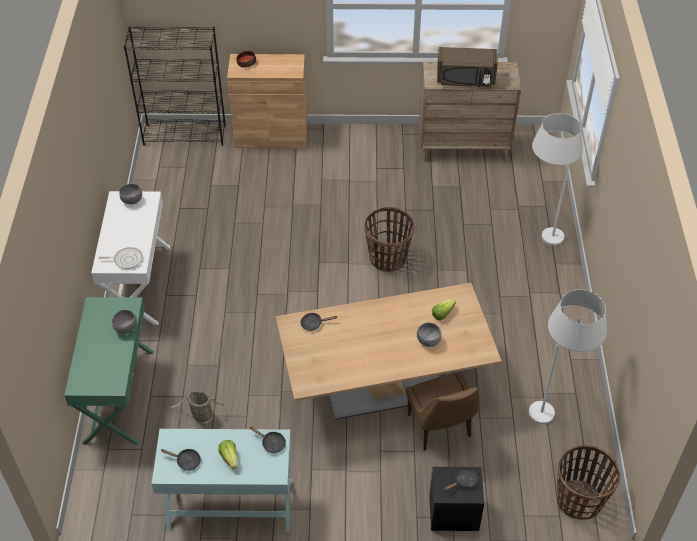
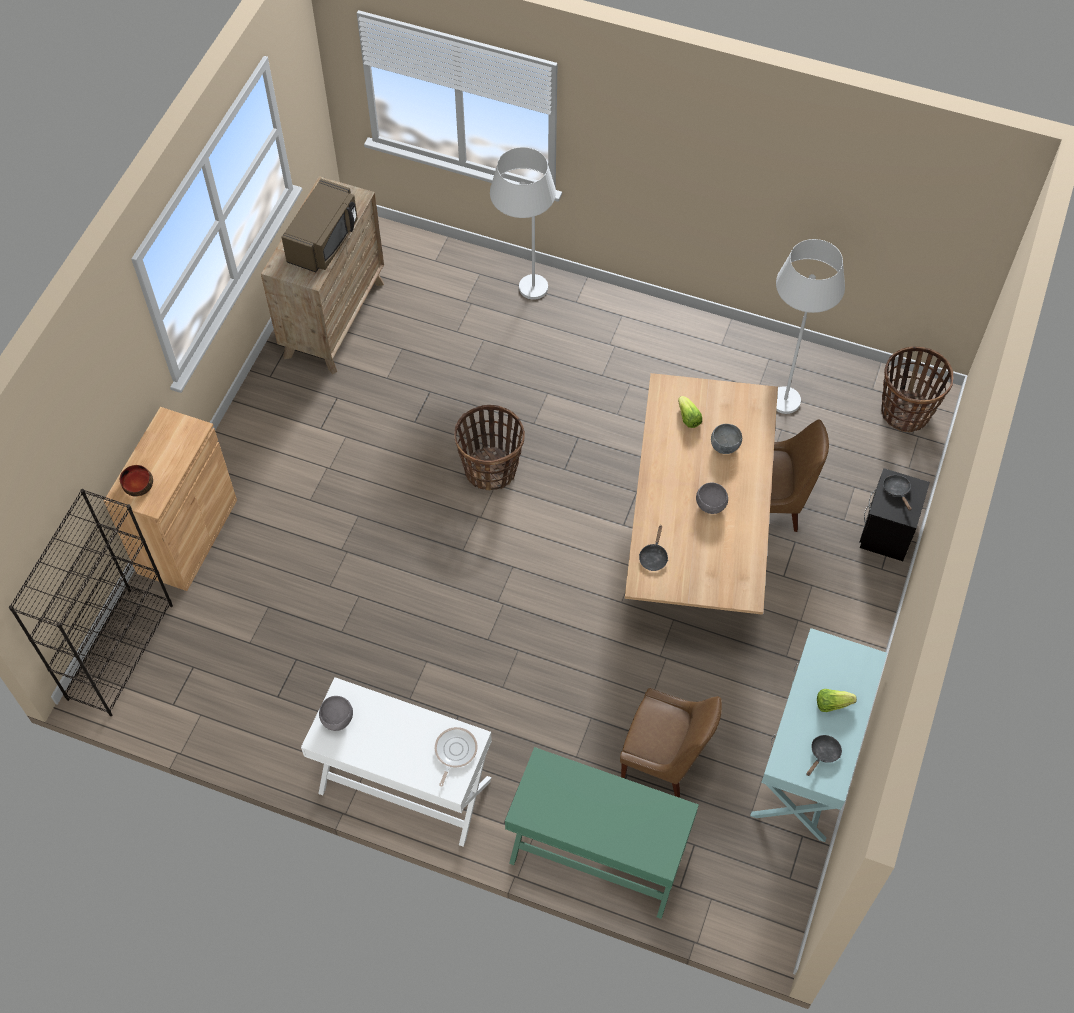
camera: 70 degrees left, 10 degrees up
grey bowl [112,310,137,334] -> grey bowl moved to [696,483,728,514]
basket [170,391,225,422] -> brown chair [620,688,722,798]
black frying pan [249,426,286,453] -> none

